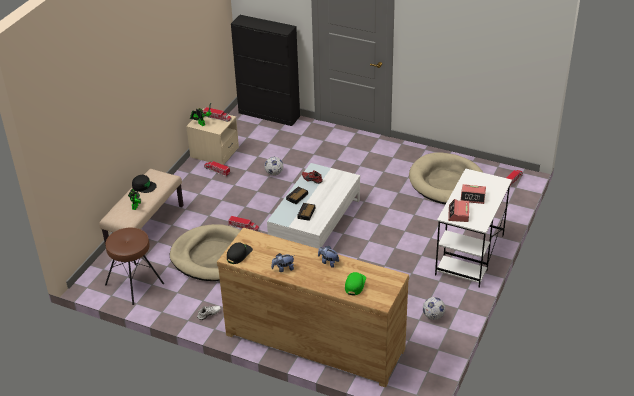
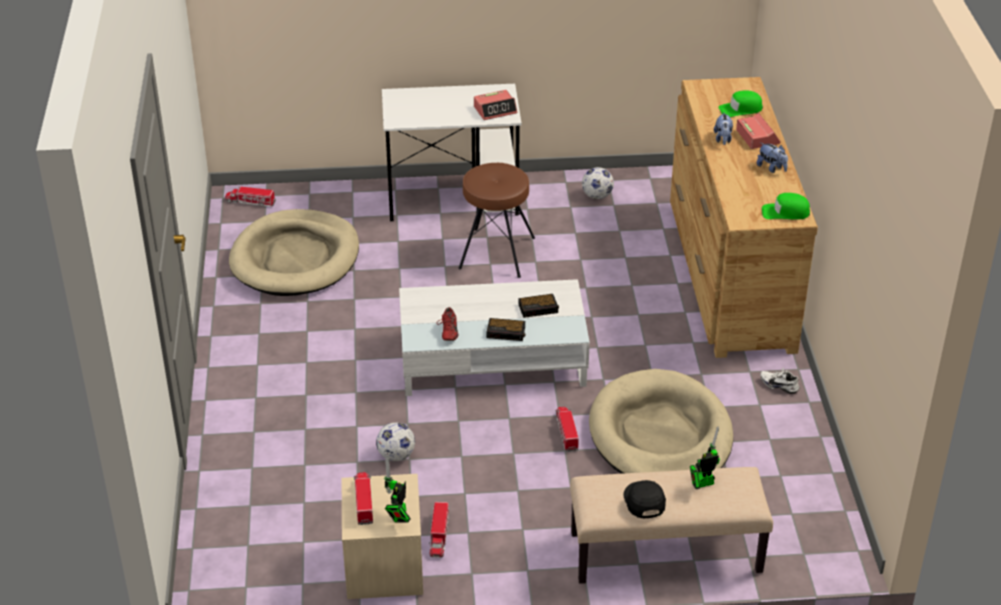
camera: 120 degrees left, 0 degrees up
brown stool [105,228,164,305] -> brown stool moved to [459,163,535,278]
black cap [227,243,253,264] -> green cap [762,193,810,220]
black cabinet [231,15,300,126] -> none
alarm clock [460,184,486,204] -> alarm clock moved to [736,113,780,149]

